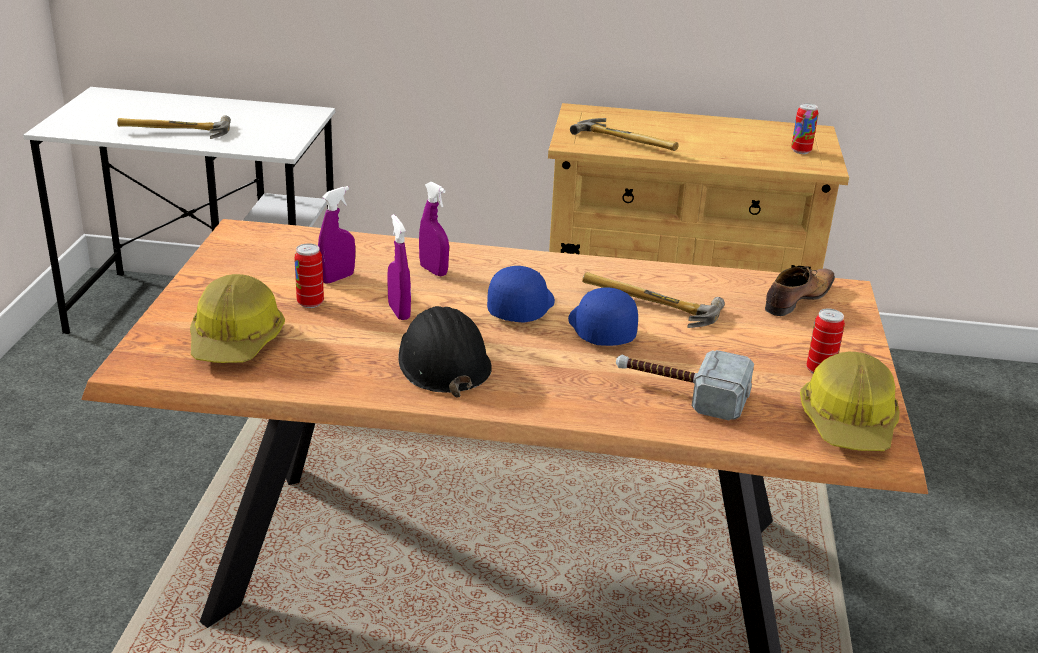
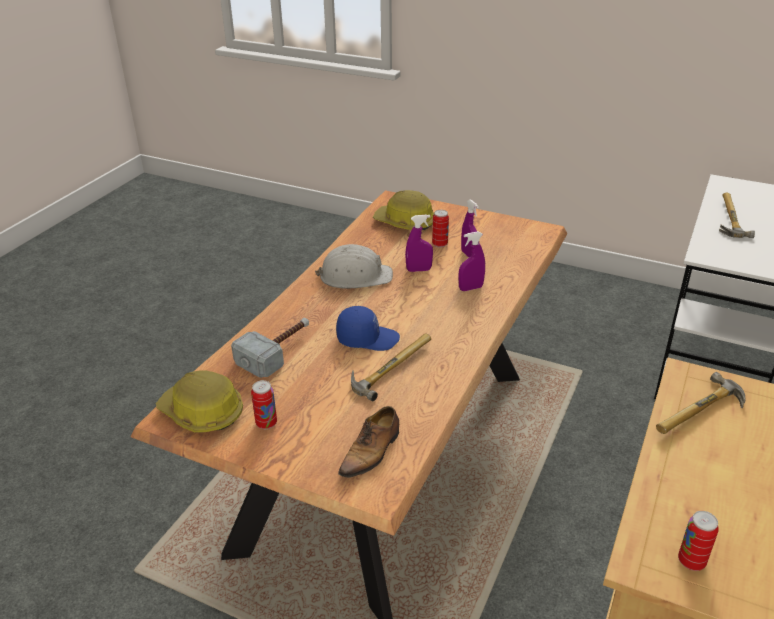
camera: 110 degrees right, 5 degrees up
black hard hat [398,306,492,397] -> white hard hat [315,244,393,289]
blue cap [487,266,555,323] -> none
shoe [765,266,835,316] -> shoe turned 60 degrees clockwise [338,406,399,478]

